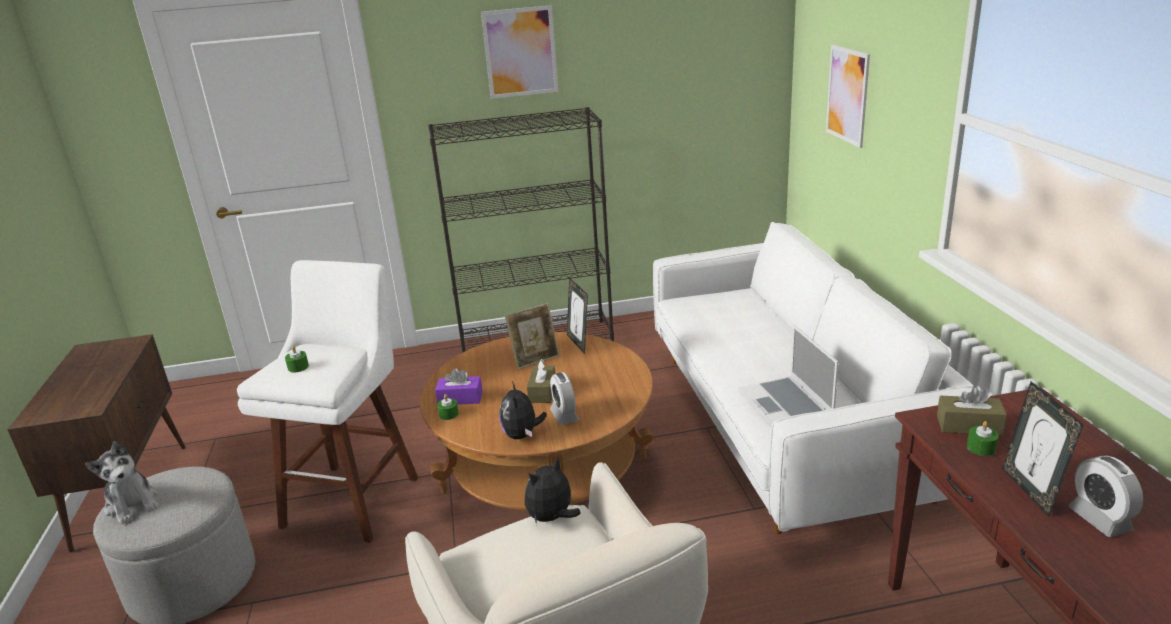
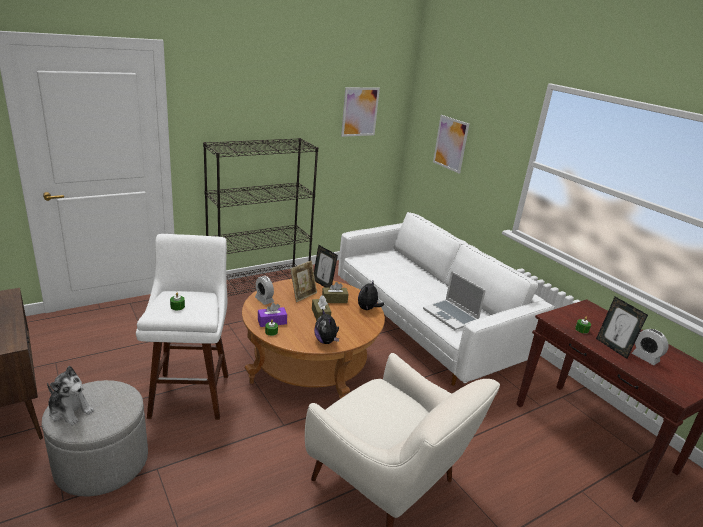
camera: 25 degrees left, 0 degrees up
picture [481,5,559,99] -> picture moved to [341,87,380,137]
plush toy [525,457,581,524] -> plush toy moved to [358,281,384,310]
alarm clock [550,372,580,425] -> alarm clock moved to [255,276,274,305]
brown tissue box [937,385,1007,436] -> brown tissue box moved to [322,282,348,303]

